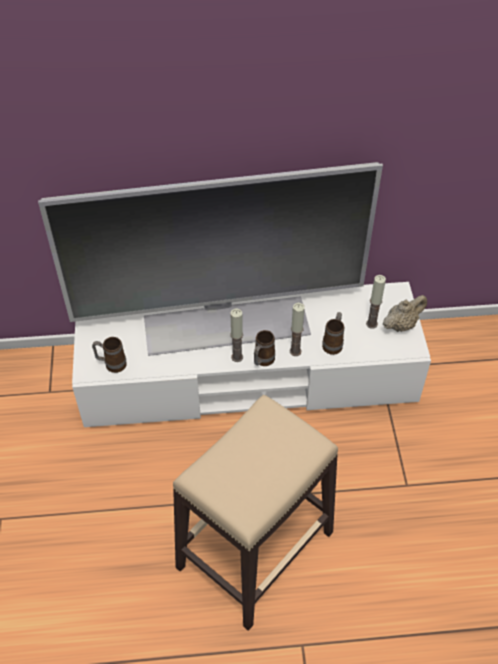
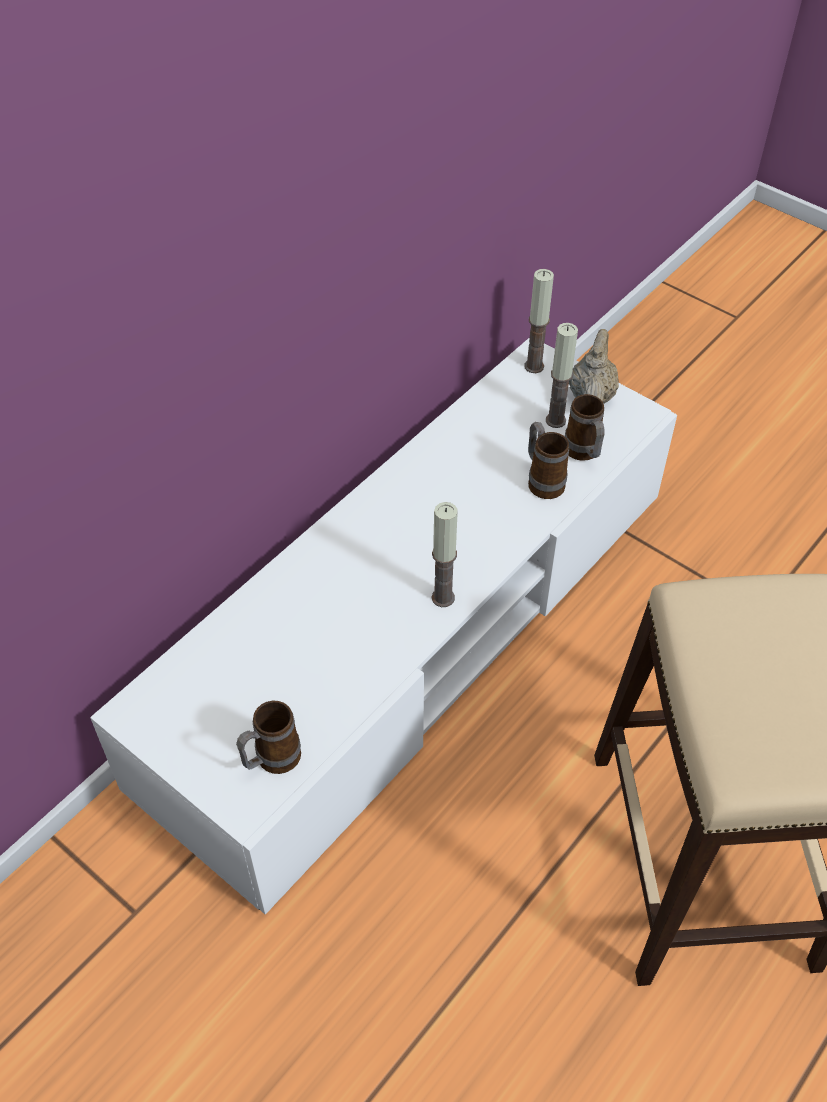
camera: 45 degrees left, 0 degrees up
television [38,162,383,356] -> none
mug [254,330,275,366] -> mug moved to [565,394,604,461]
candle [290,303,305,356] -> candle moved to [524,269,554,373]

